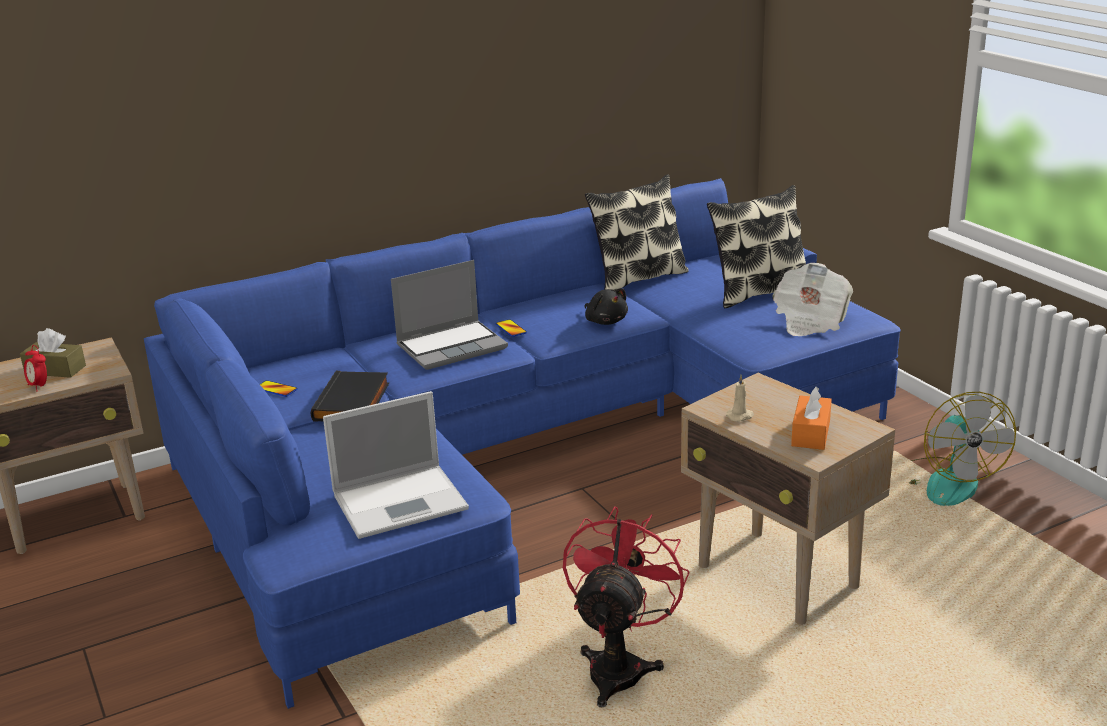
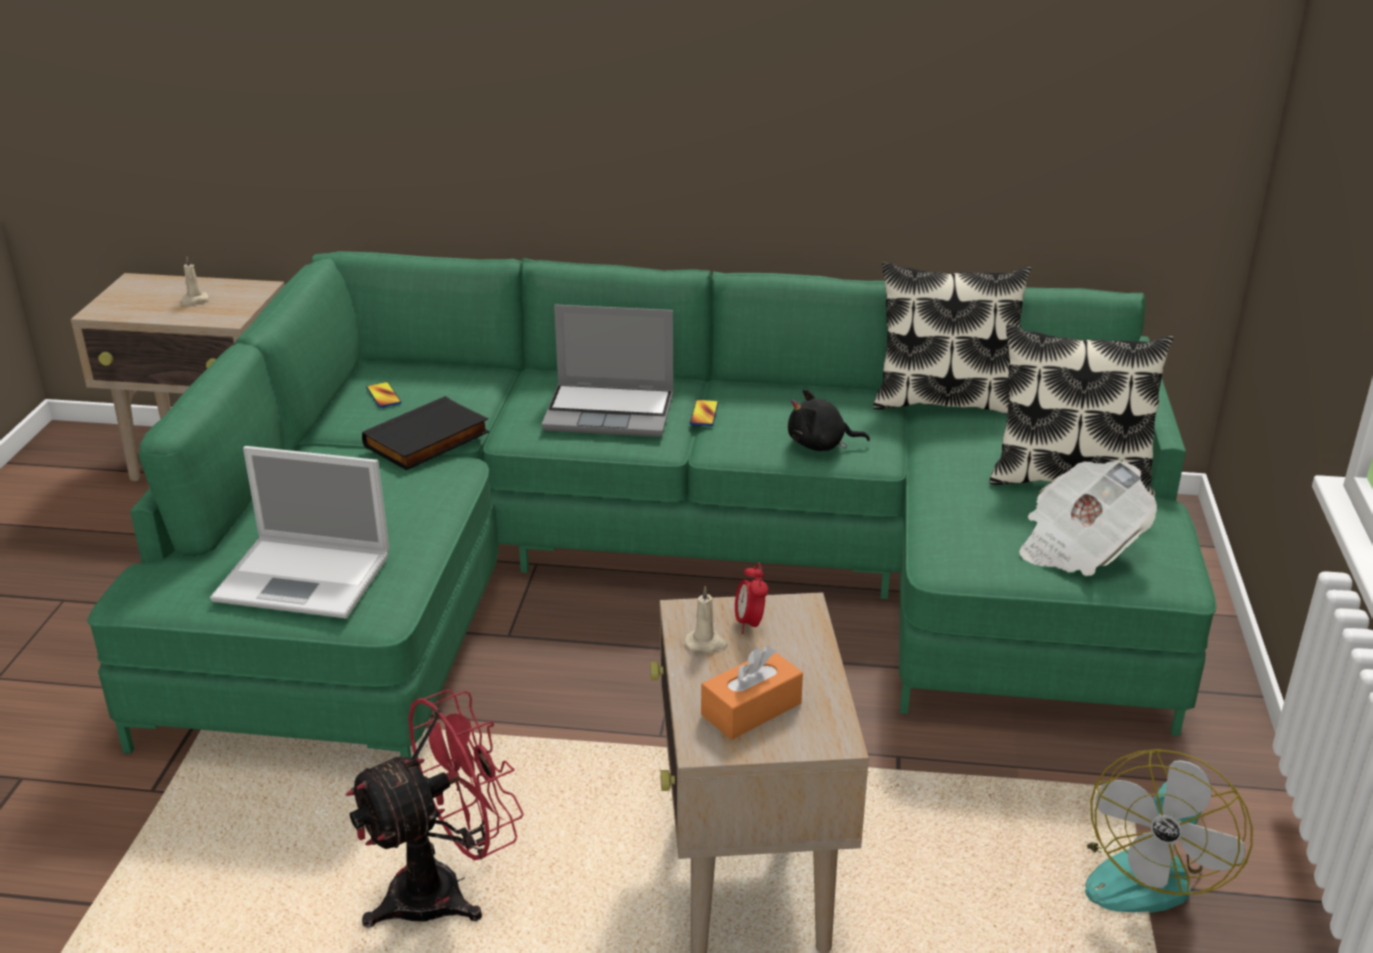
camera: 35 degrees right, 5 degrees up
brown tissue box [20,328,86,378] -> beige candle [180,256,209,305]
alarm clock [24,345,47,390] -> alarm clock moved to [735,563,768,634]
blue sofa [144,178,901,709] -> green sofa [87,251,1216,758]
black plush toy [584,289,628,325] -> black plush toy turned 90 degrees clockwise [788,389,870,451]

